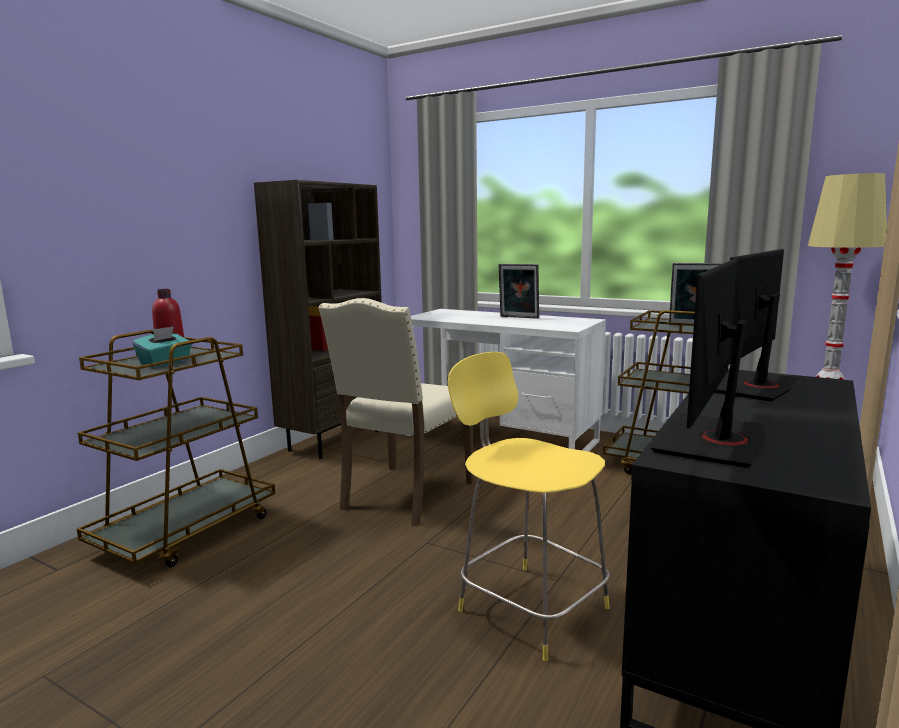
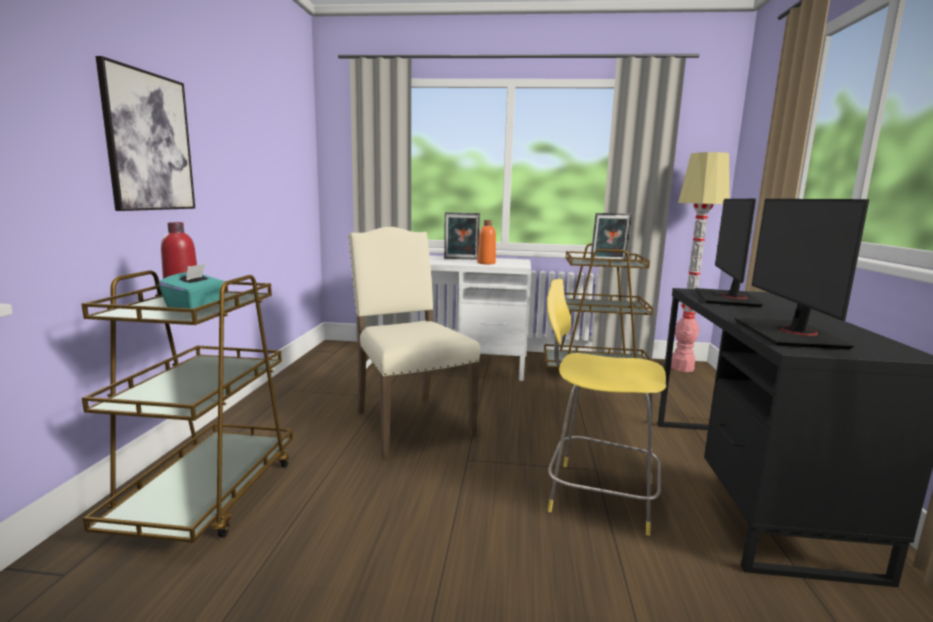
camera: 25 degrees left, 0 degrees up
brown bookcase [254,180,382,459] -> none
beige chair [318,298,474,526] -> beige chair turned 150 degrees clockwise [348,227,481,458]
none -> picture [96,56,195,211]
none -> orange bottle [477,220,496,264]

